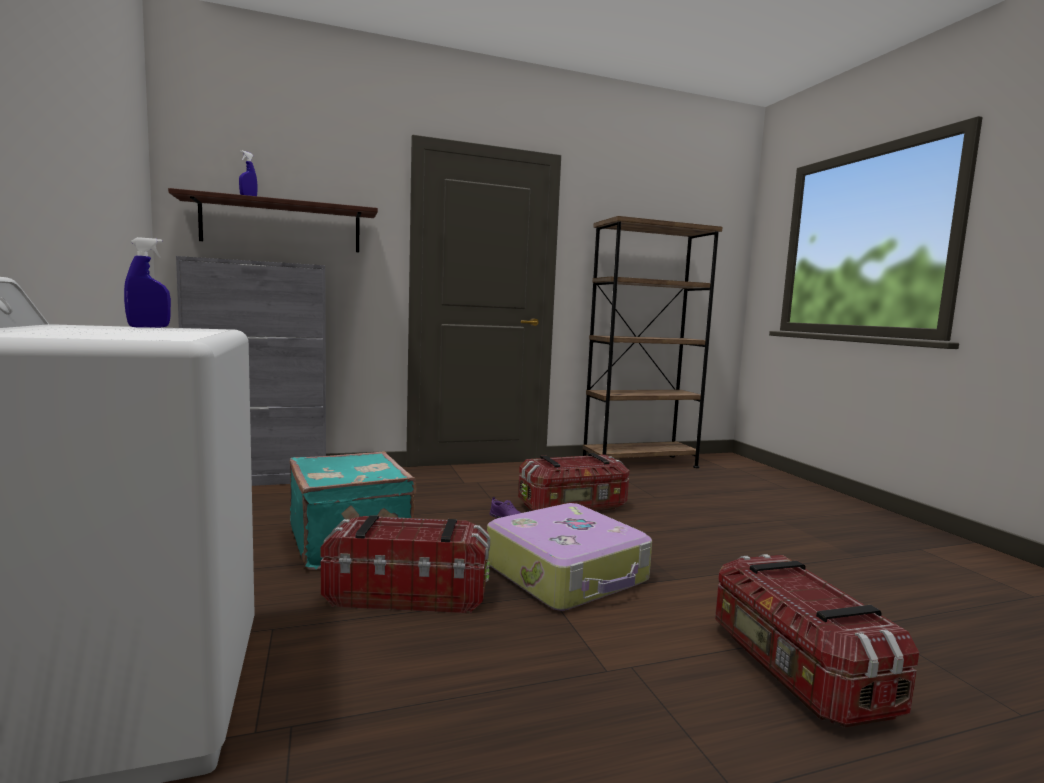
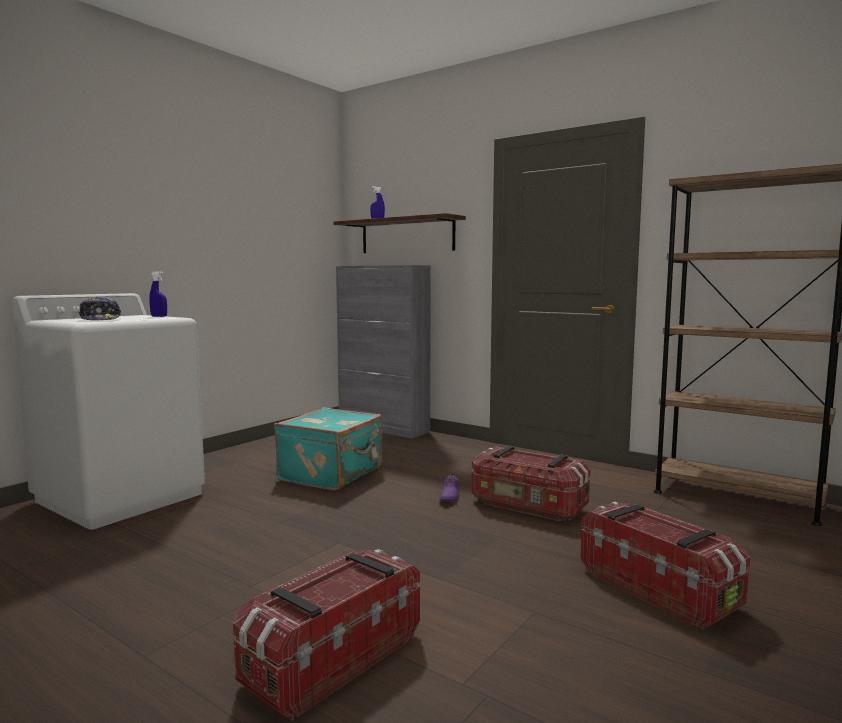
camera: 55 degrees right, 0 degrees up
storage box [321,515,490,613] -> storage box moved to [580,502,750,630]
suitcase [487,503,652,611] -> none
none -> cap [79,296,121,320]

